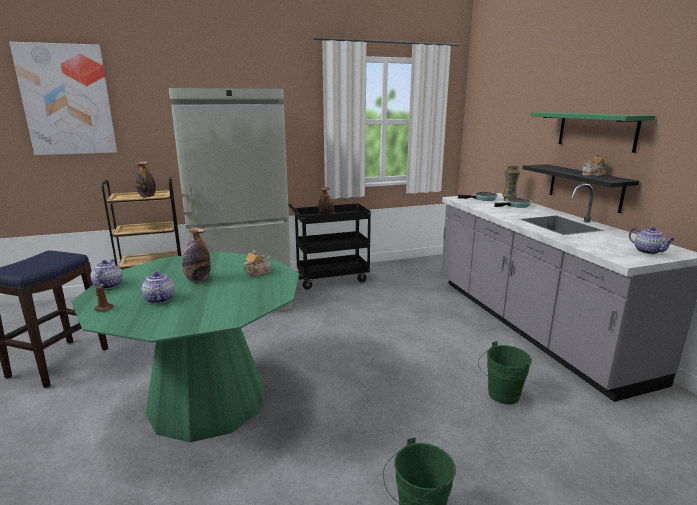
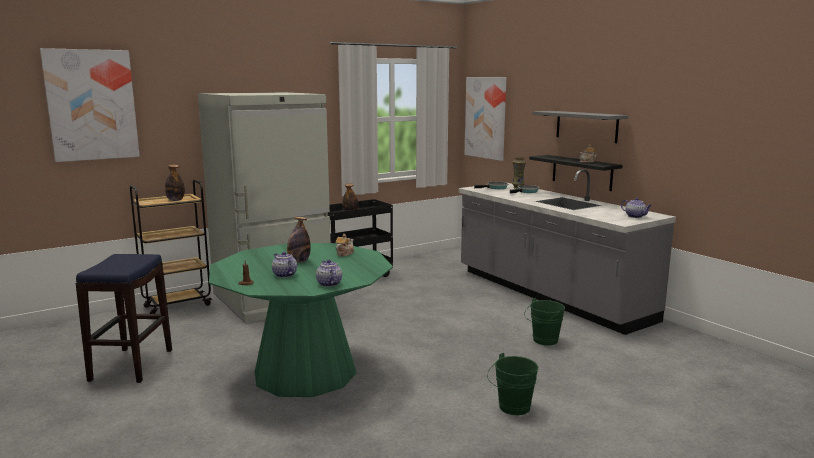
camera: 15 degrees left, 5 degrees down
teapot [90,260,122,289] -> teapot moved to [316,259,342,287]
green shelf [530,112,655,153] -> grey shelf [533,111,628,143]
none -> picture [465,77,506,161]

